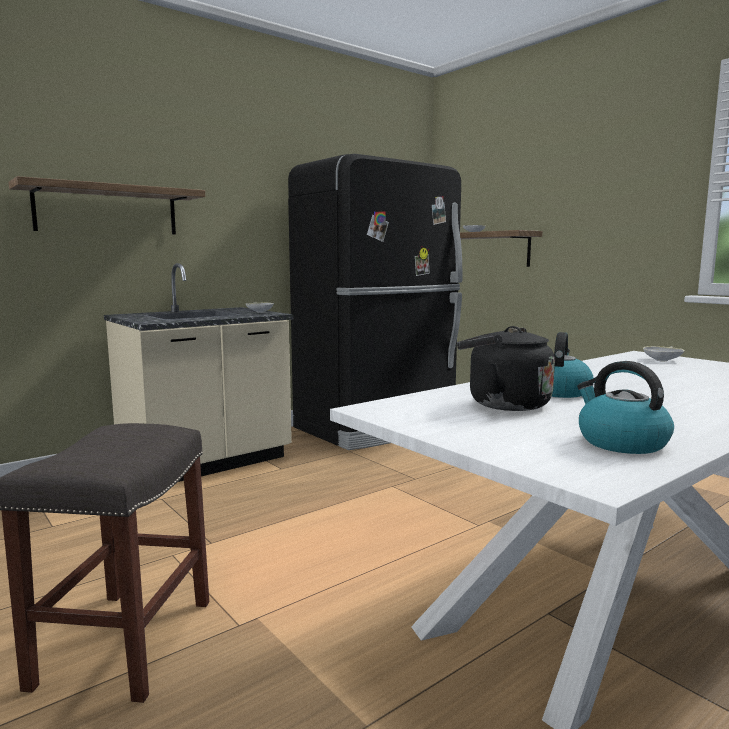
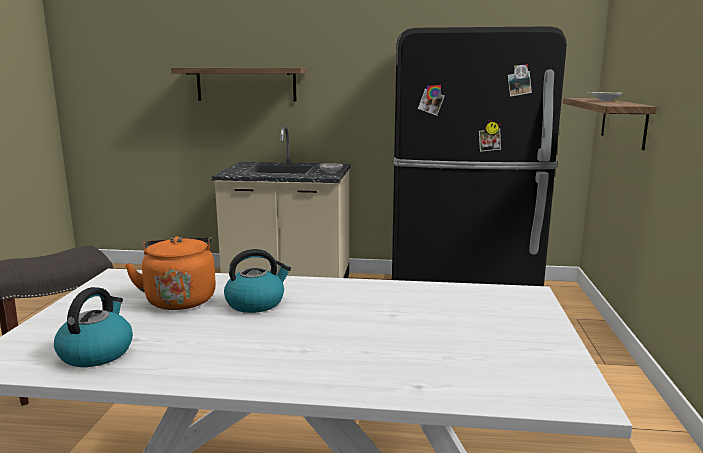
camera: 45 degrees right, 5 degrees up
black kettle [457,326,555,411] -> orange kettle [125,236,216,310]
white bowl [643,346,684,361] -> none

